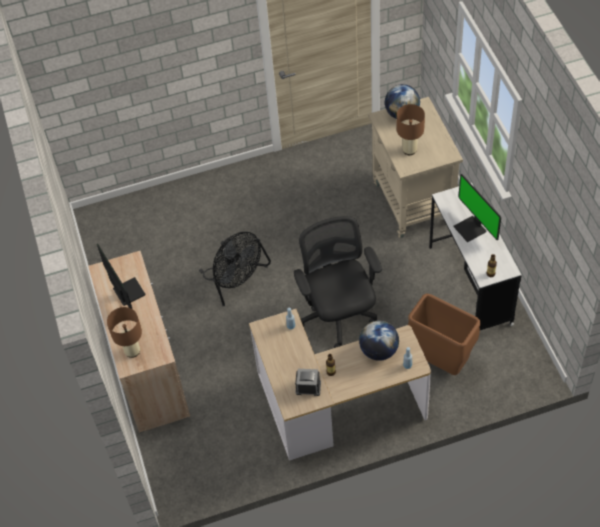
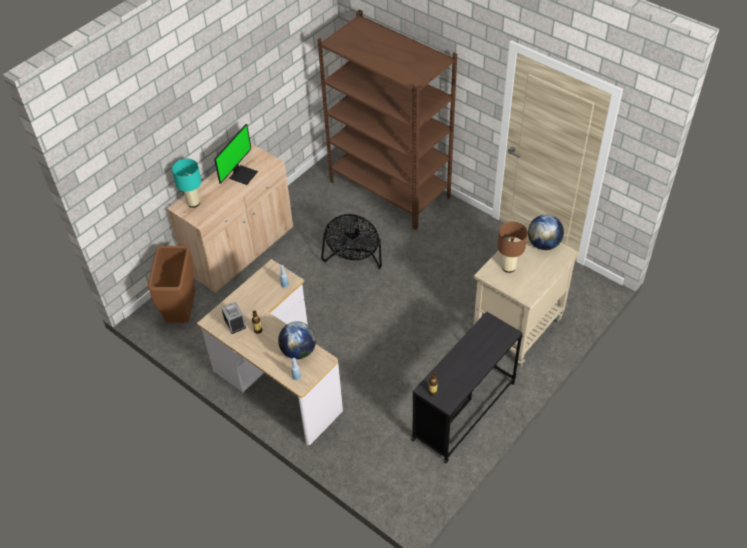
camera: 55 degrees right, 5 degrees down
brown table lamp [107,307,142,358] -> turquoise table lamp [172,159,201,208]
black office chair [294,216,382,348] -> none
brown trash can [408,294,480,375] -> brown trash can moved to [148,246,195,323]
white desk [429,183,522,330] -> black desk [412,311,522,464]
monitor [453,174,501,242] -> none
none -> brown bookcase [317,9,457,230]

